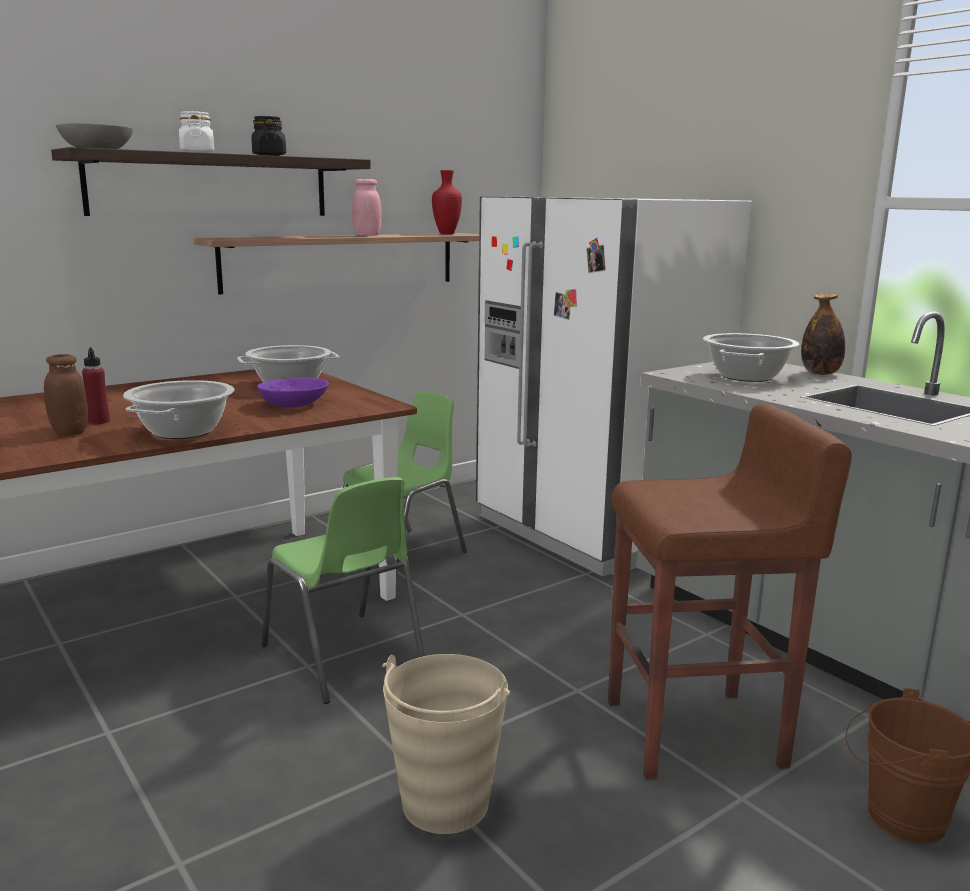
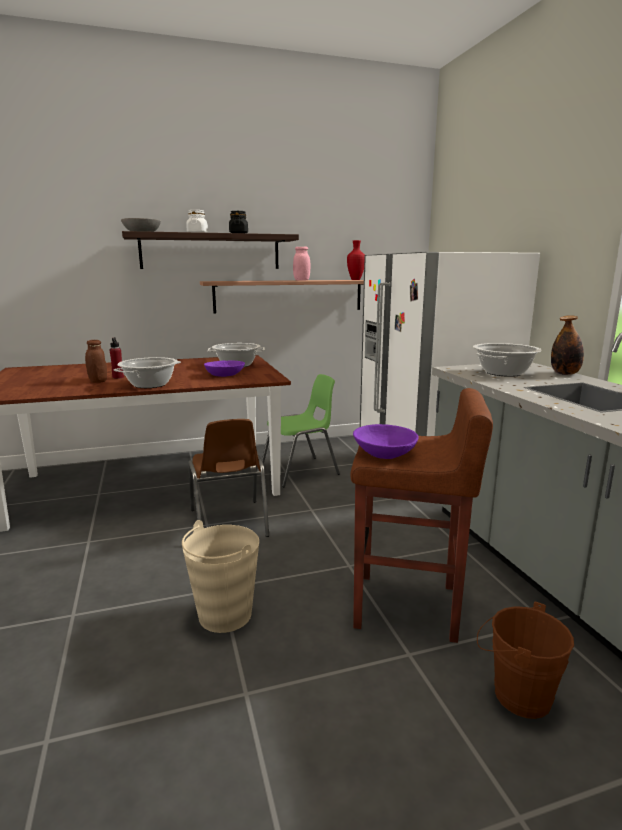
camera: 20 degrees right, 0 degrees up
green chair [262,477,425,704] -> brown chair [188,419,269,537]
none -> purple bowl [353,424,419,459]

